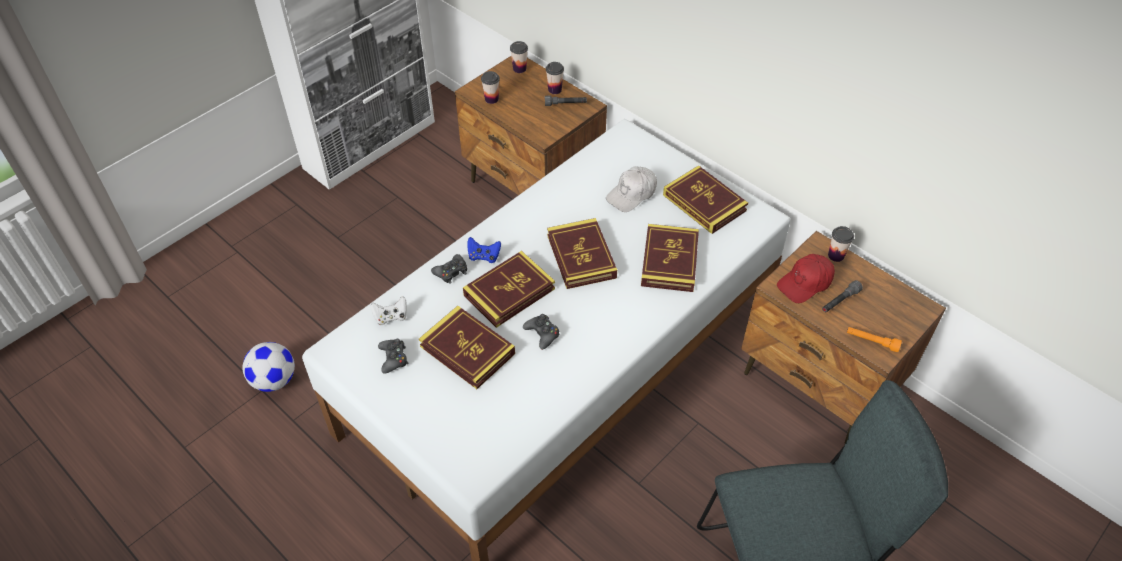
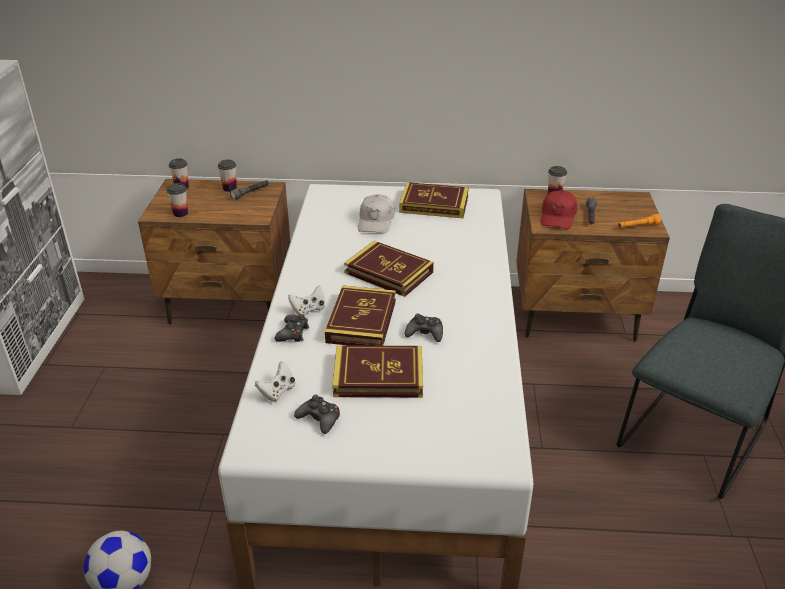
camera: 40 degrees left, 15 degrees down
blue game controller [468,237,501,263] -> white game controller [288,286,325,316]
book [641,224,699,292] -> none

